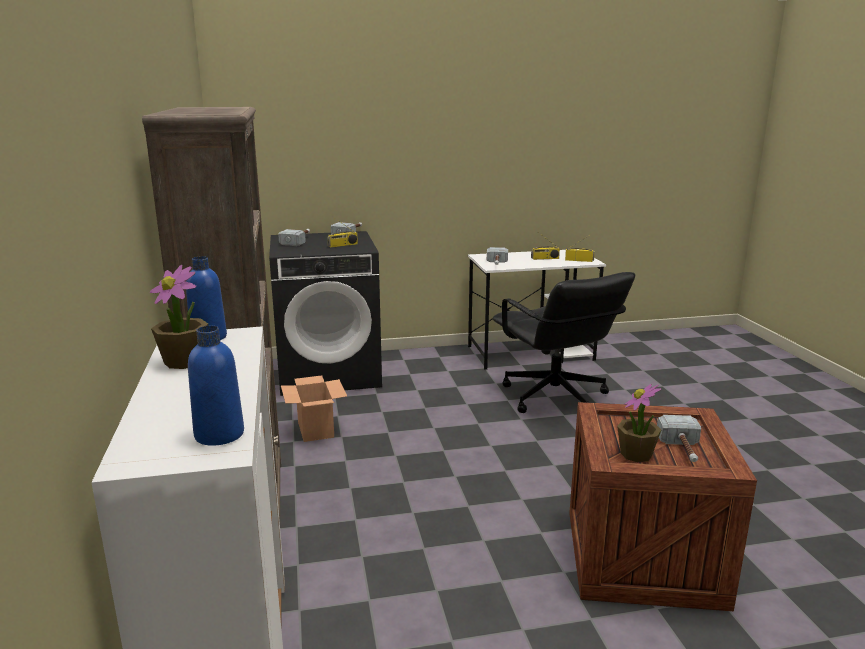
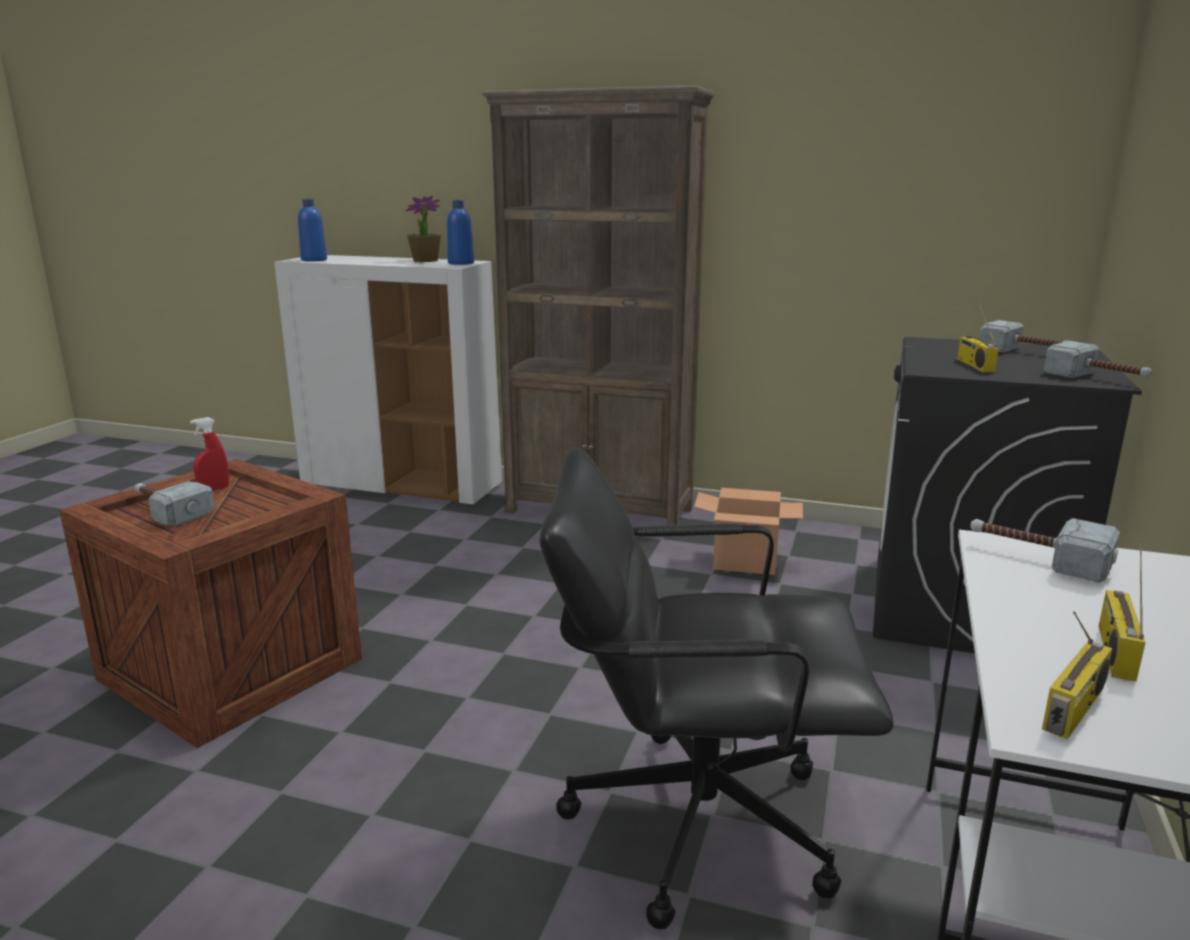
camera: 120 degrees right, 0 degrees up
potted plant [617,384,661,462] -> red spray bottle [190,417,229,491]

